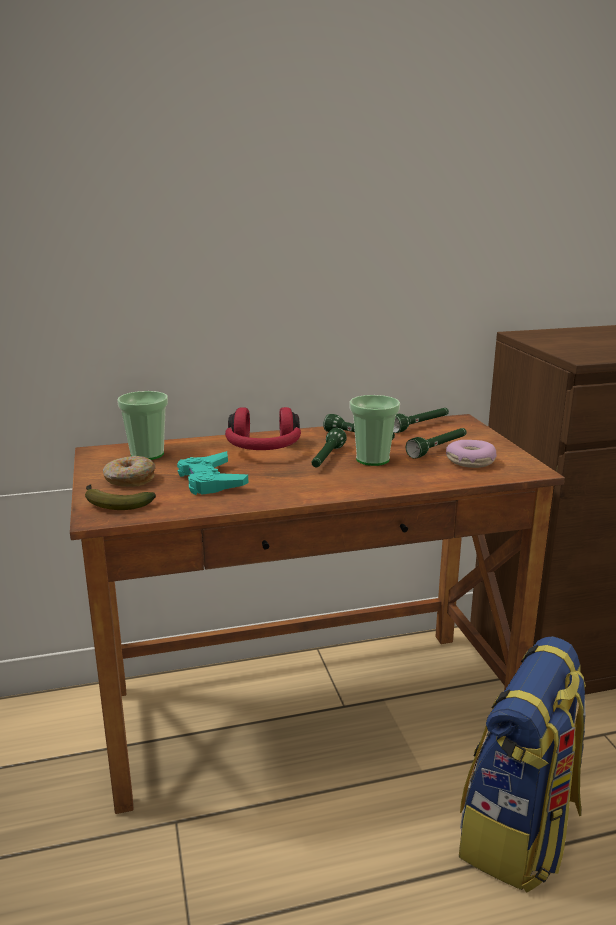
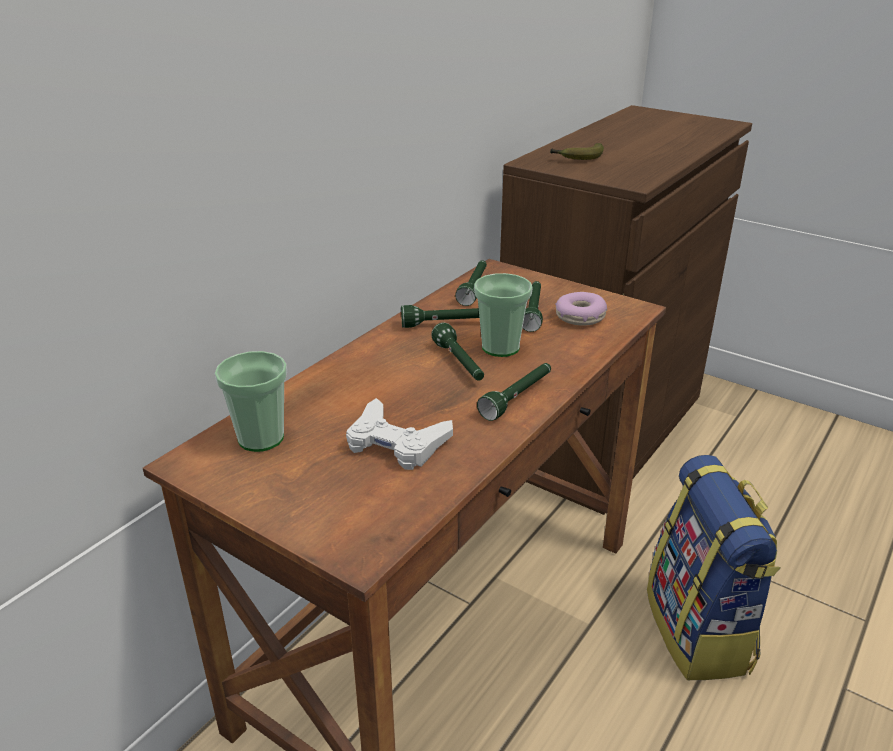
camera: 40 degrees left, 10 degrees up
banana [85,484,156,510] -> banana moved to [550,143,604,160]
donut [103,456,155,487] -> none
turquoise game controller [177,451,248,495] -> white game controller [346,398,453,470]
red headphones [225,407,301,450] -> none
none -> green flashlight [477,363,551,421]

